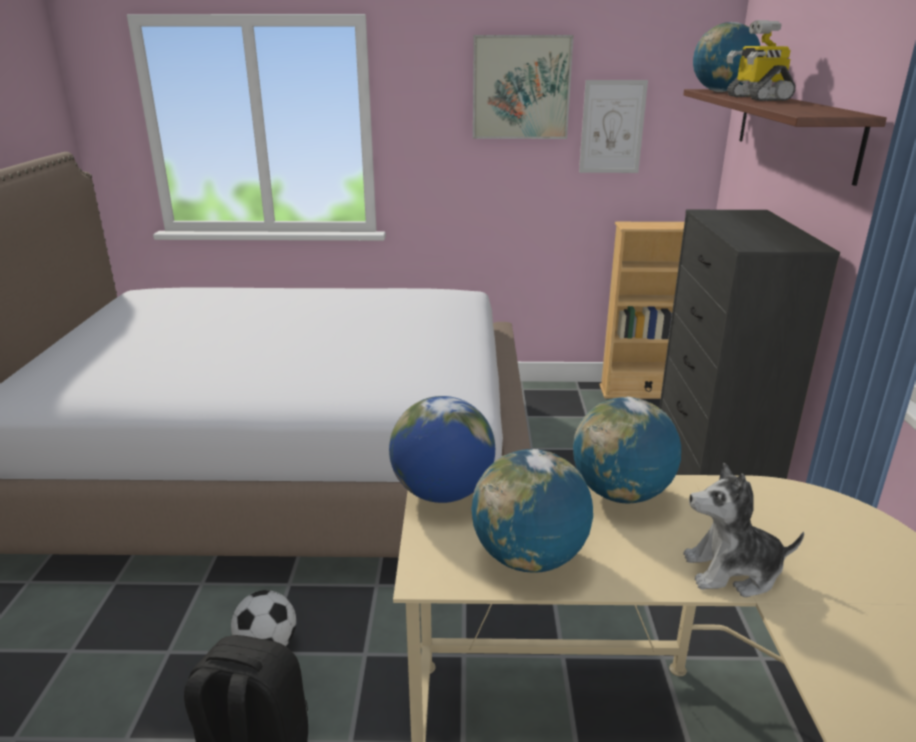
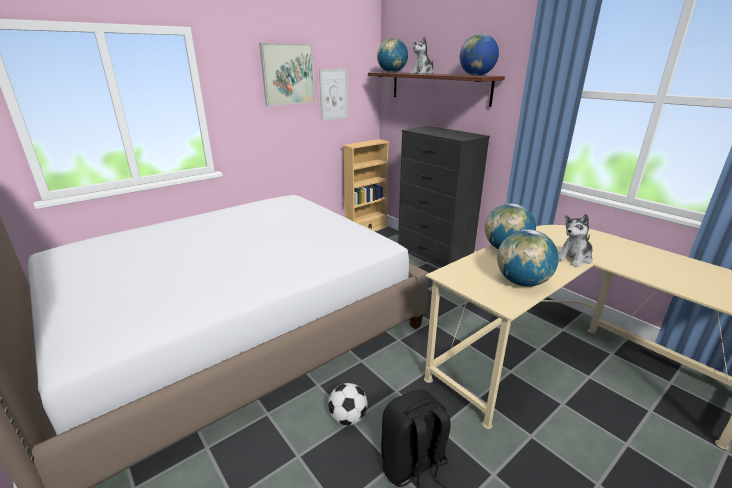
camera: 40 degrees left, 0 degrees up
globe [389,396,495,503] -> globe moved to [459,34,499,76]
toy robot [727,20,796,101] -> plush toy [410,37,434,74]

